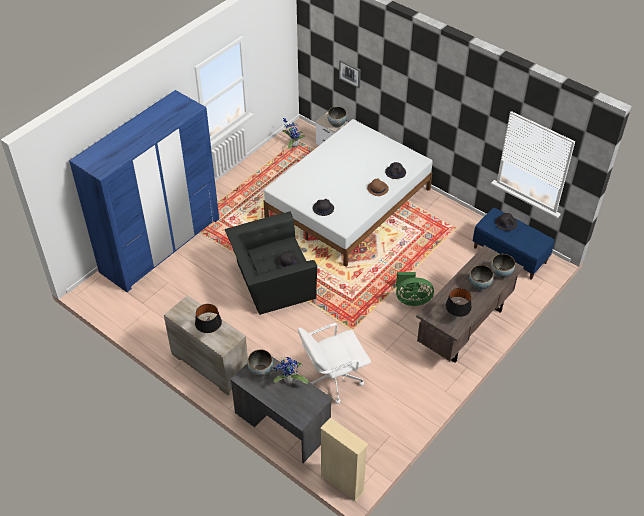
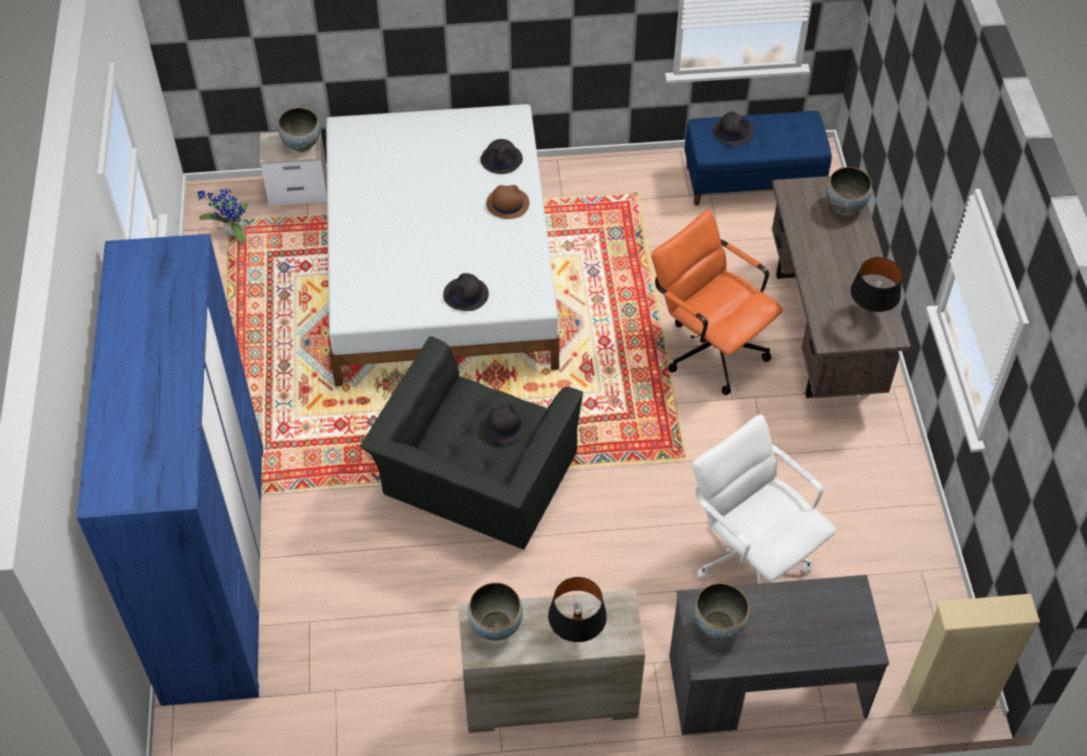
camera: 45 degrees left, 5 degrees up
potted plant [273,357,308,385] -> none
white office chair [298,323,371,404] -> white office chair turned 120 degrees clockwise [693,414,837,584]
picture [339,60,361,88] -> none
green fan [396,272,434,306] -> orange office chair [651,210,783,395]
bowl [469,265,493,290] -> bowl moved to [468,582,523,641]

